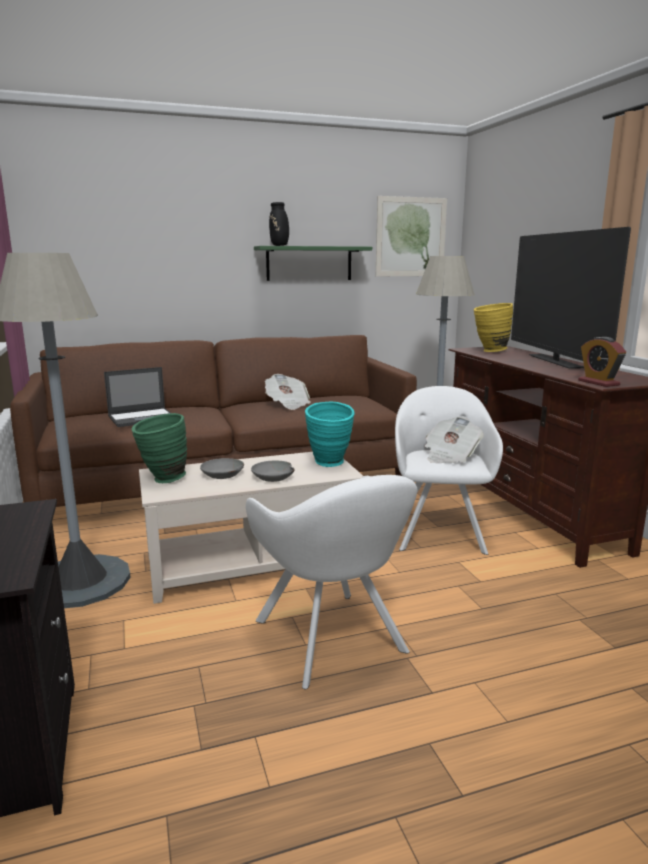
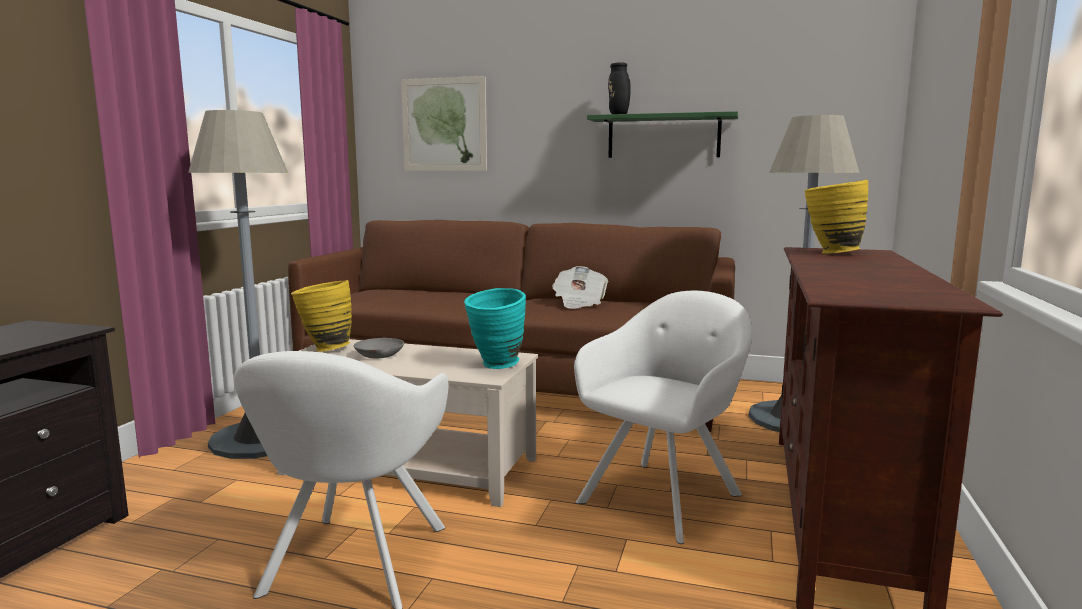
camera: 35 degrees right, 5 degrees down
laptop [104,367,171,427] -> none
green vase [132,413,187,483] -> yellow vase [291,280,352,352]
grey bowl [251,461,295,482] -> none
picture [376,196,447,276] -> picture moved to [401,76,487,171]
newspaper [425,417,483,463] -> none
television [511,227,631,369] -> none
alarm clock [578,337,626,387] -> none

